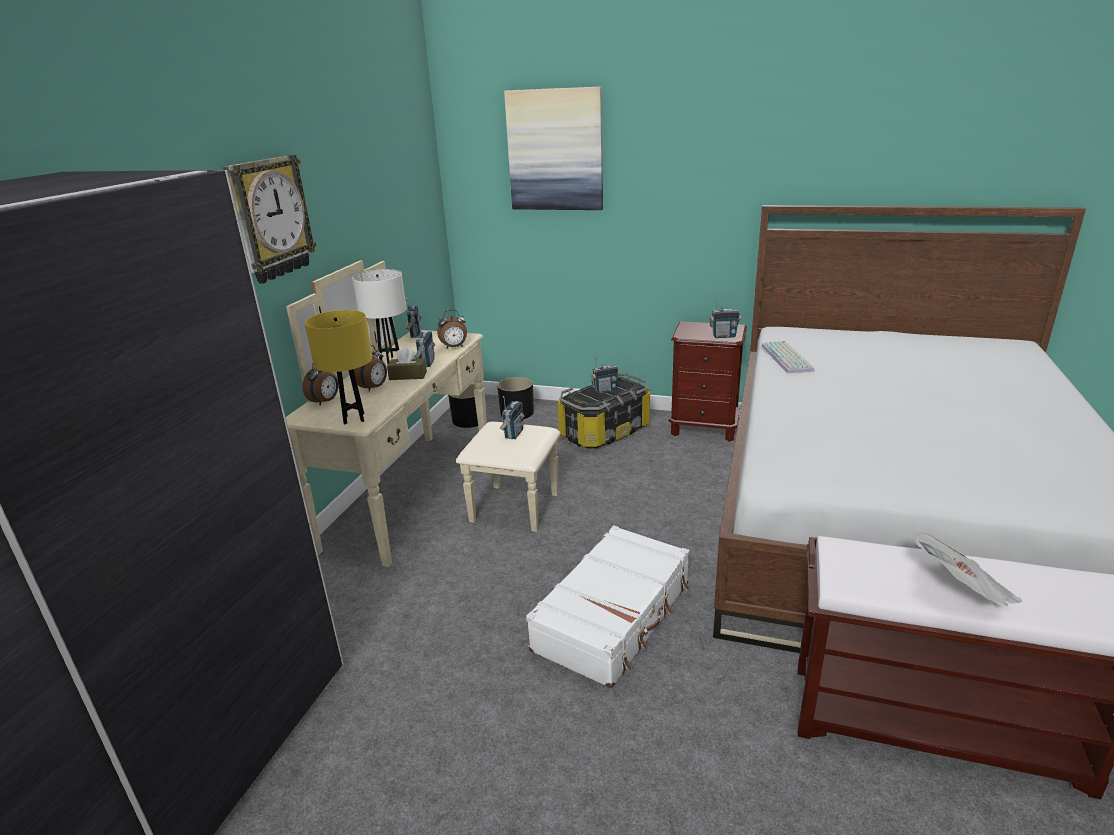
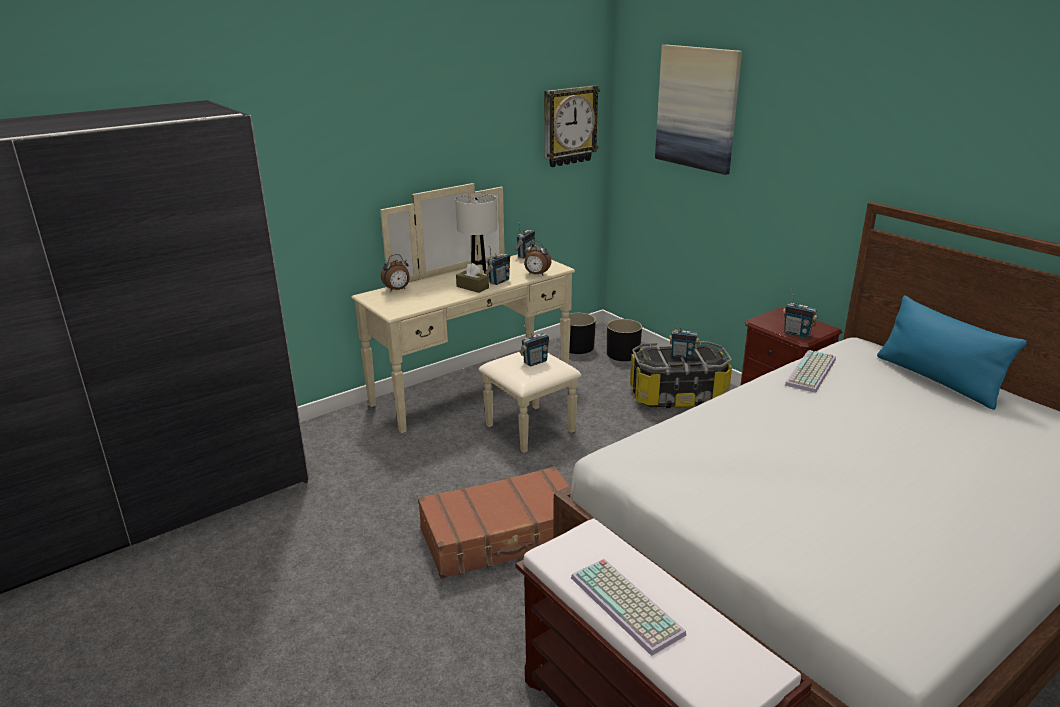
camera: 35 degrees right, 0 degrees up
wall clock [222,155,317,284] -> wall clock moved to [544,85,600,167]
yellow table lamp [305,310,372,424] -> none
alarm clock [354,345,387,391] -> none
white suitcase [526,525,690,689] -> brown suitcase [418,466,569,579]
newspaper [915,532,1023,606] -> keyboard [571,559,686,656]
none -> blue pillow [877,295,1027,410]

